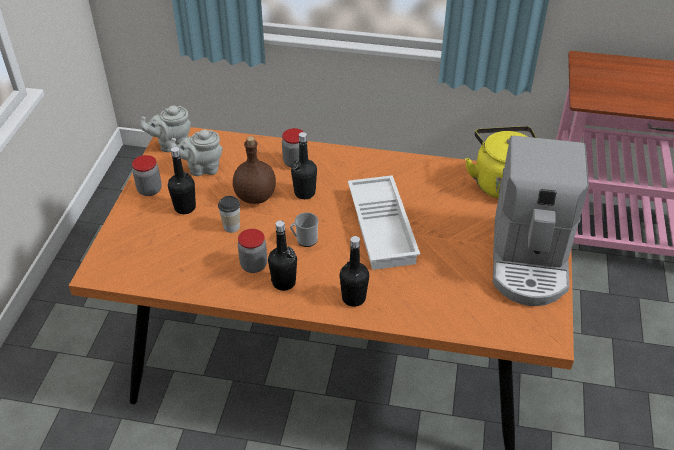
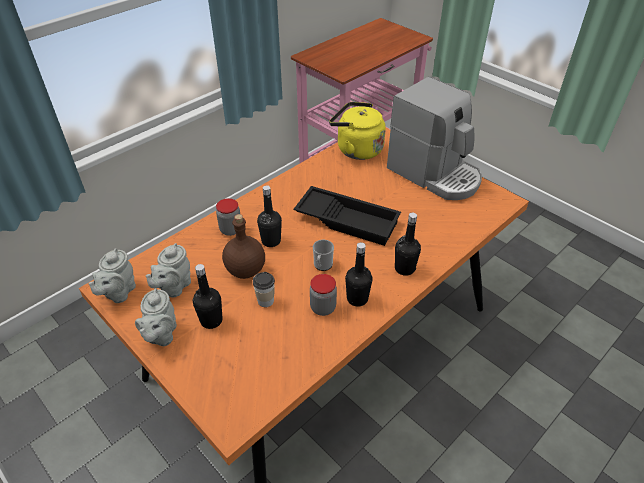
camera: 55 degrees left, 0 degrees up
jar [132,155,162,196] -> grey teapot [135,288,177,346]
white tray [348,175,420,270] -> black tray [294,186,401,246]

